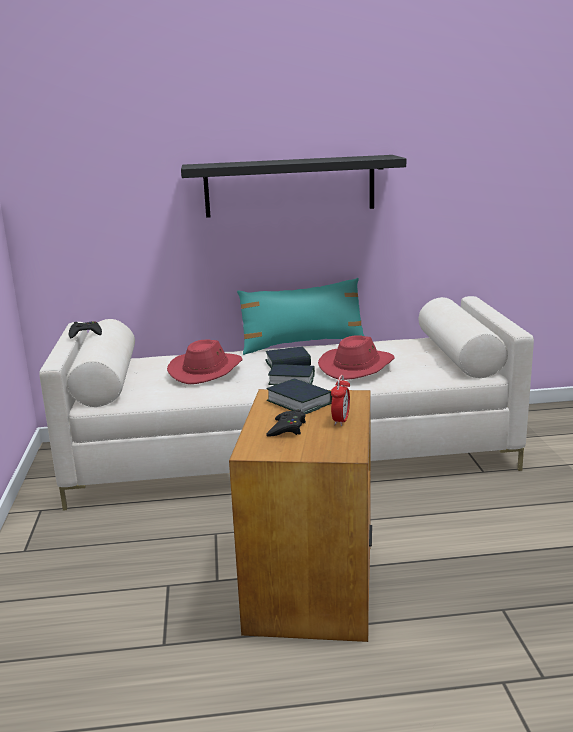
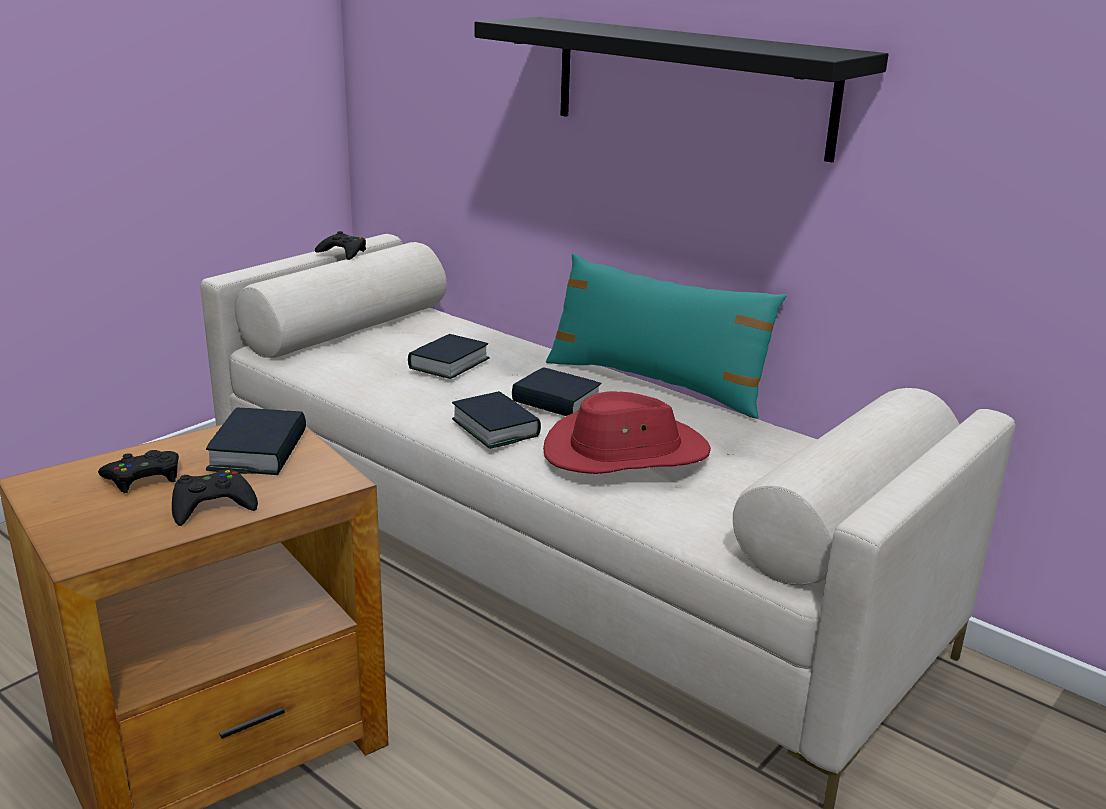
camera: 45 degrees right, 5 degrees up
red hat [167,339,243,384] -> book [408,334,489,379]
alarm clock [331,375,350,426] -> black game controller [172,469,258,526]

